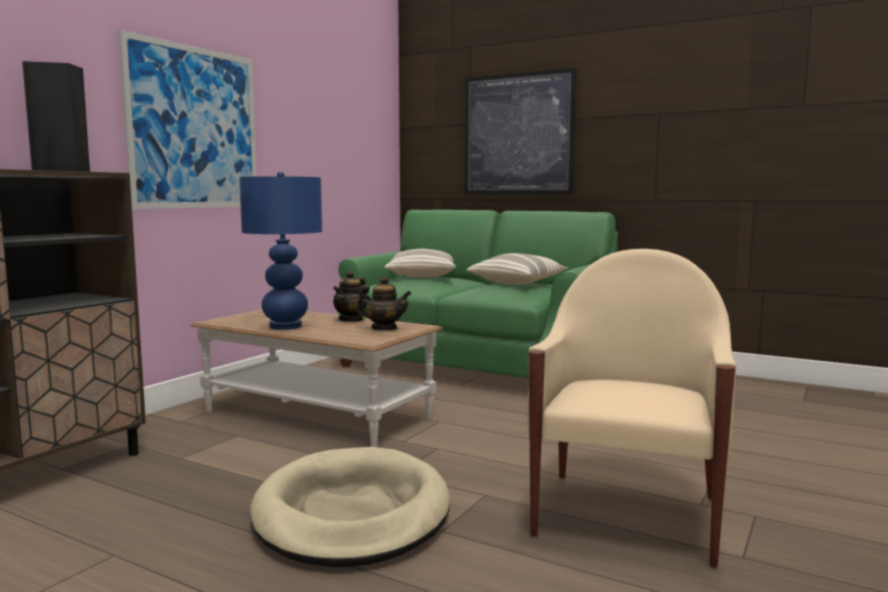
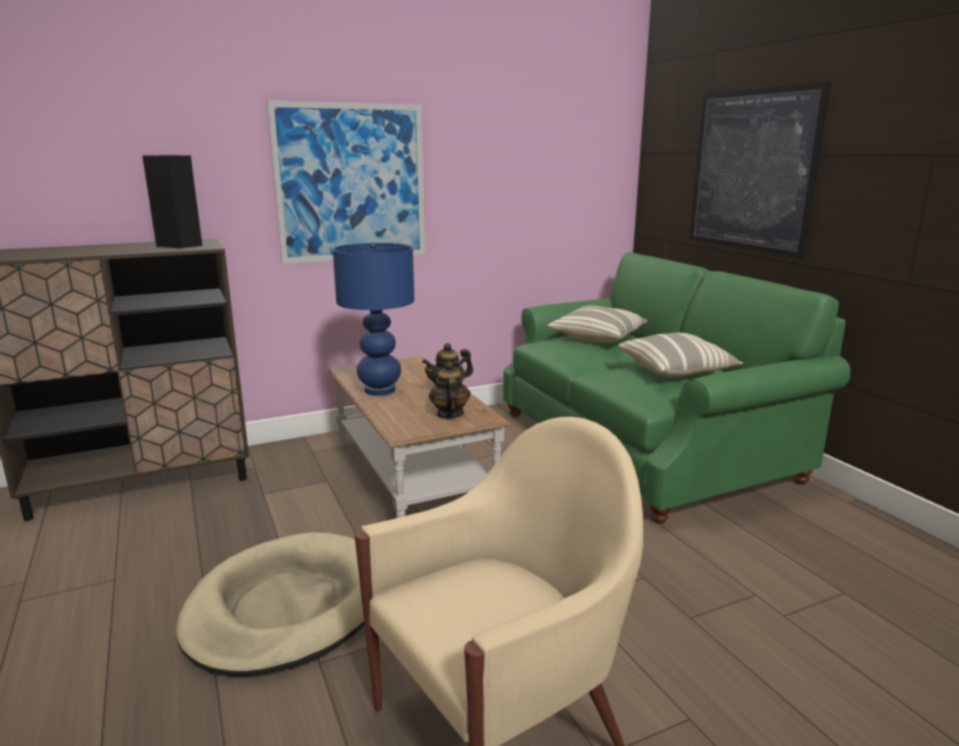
camera: 35 degrees right, 10 degrees up
teapot [357,276,411,330] -> teapot turned 150 degrees counterclockwise [429,361,470,419]

